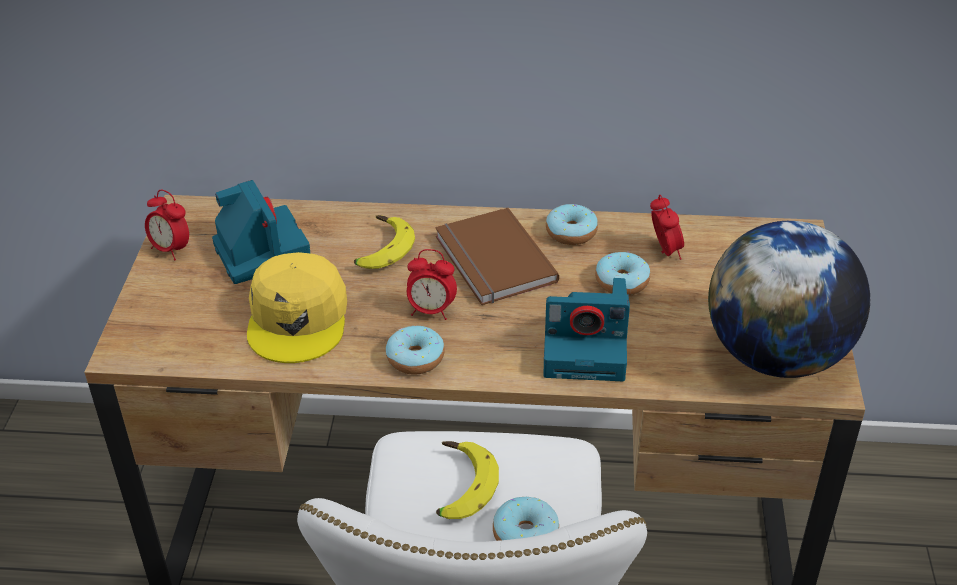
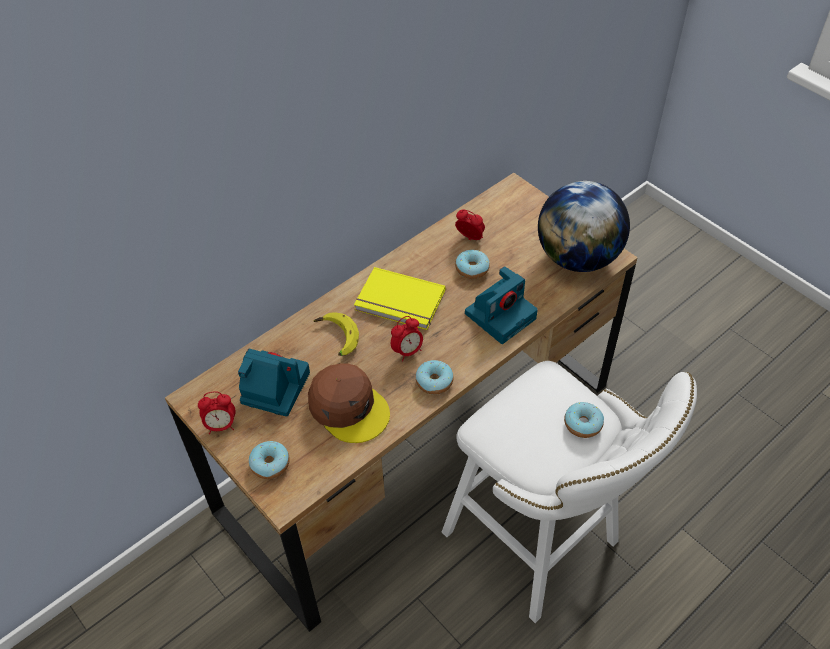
camera: 45 degrees left, 10 degrees up
yellow cap [247,252,347,363] -> brown cap [308,363,390,443]
brown book [435,208,559,305] -> yellow book [354,267,446,330]
banana [436,441,499,519] -> none
donut [546,204,598,245] -> donut moved to [249,441,290,479]

